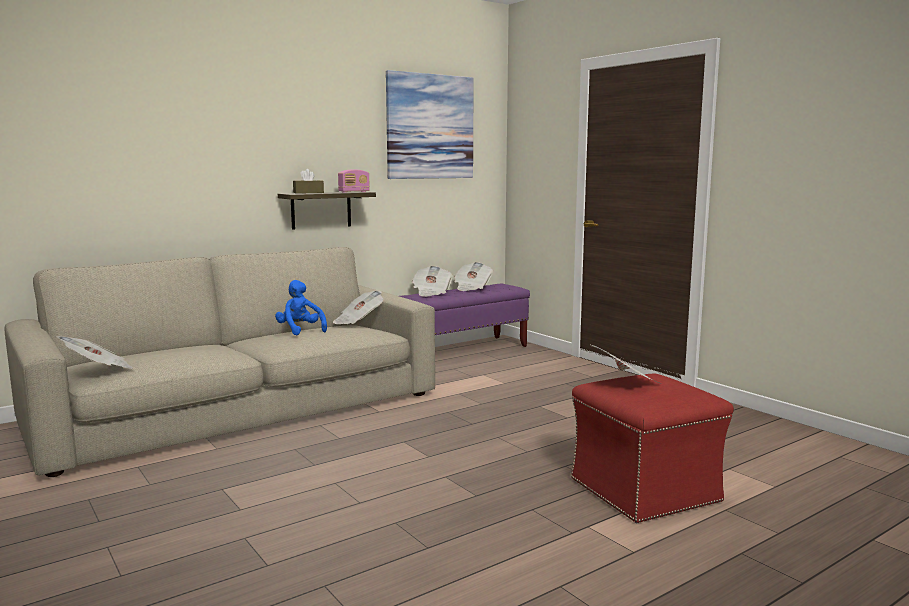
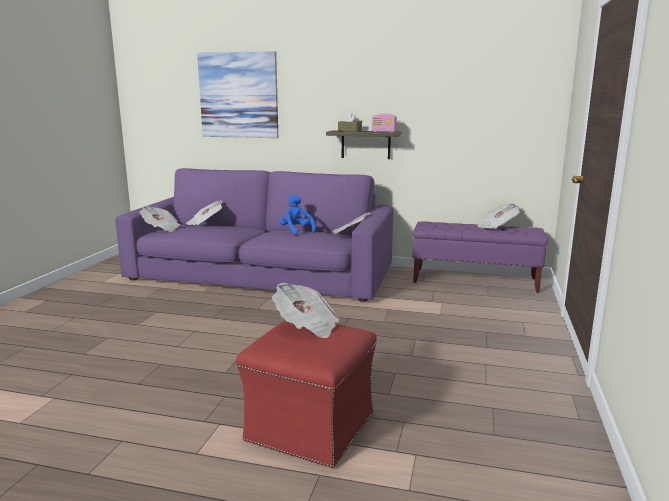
camera: 50 degrees right, 5 degrees up
beige sofa [4,247,435,477] -> purple sofa [115,168,393,302]
blue plush toy [275,280,327,335] -> blue plush toy turned 45 degrees counterclockwise [279,194,316,235]
picture [386,70,474,179] -> picture moved to [197,51,278,138]
newspaper [412,266,453,297] -> newspaper moved to [186,200,223,225]

